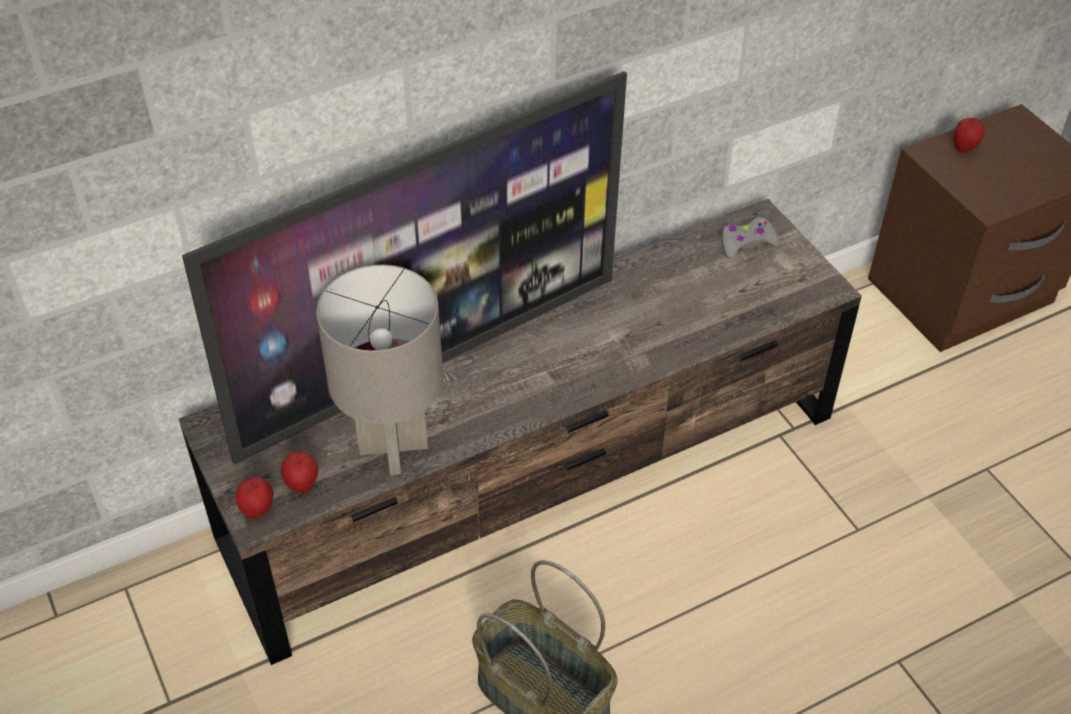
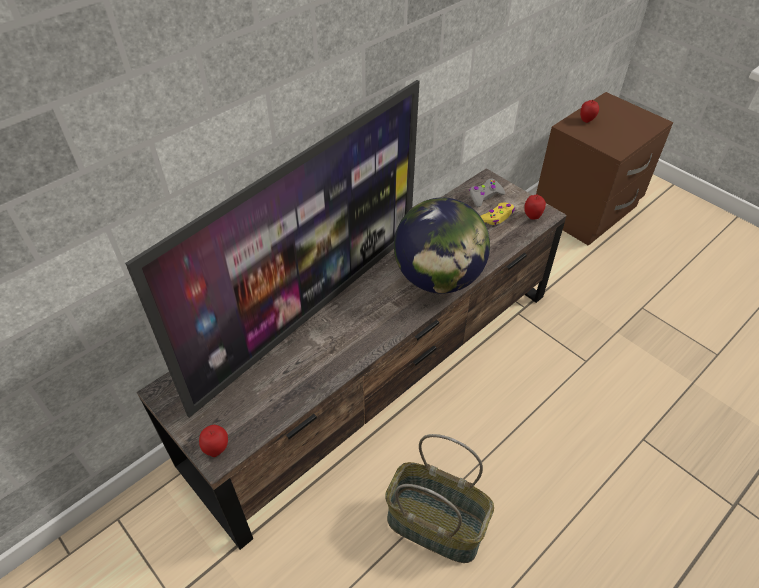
camera: 15 degrees left, 0 degrees up
apple [281,452,318,493] -> apple moved to [524,195,546,220]
grey table lamp [316,265,443,475] -> none
none -> globe [394,197,490,294]
none -> yellow game controller [481,202,515,225]

